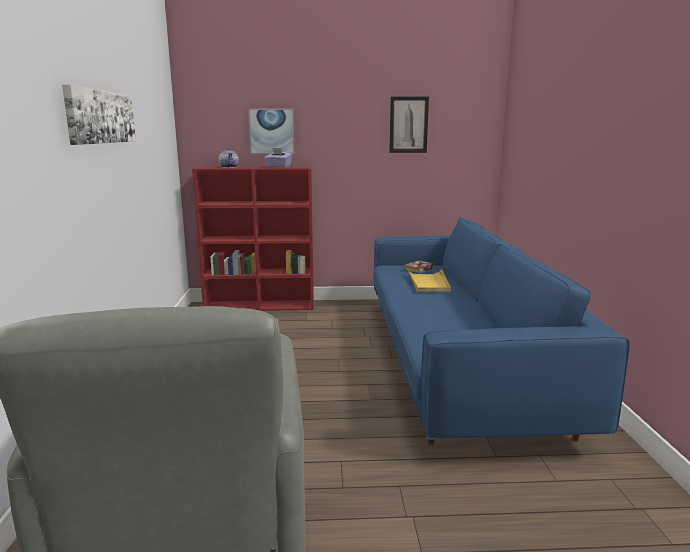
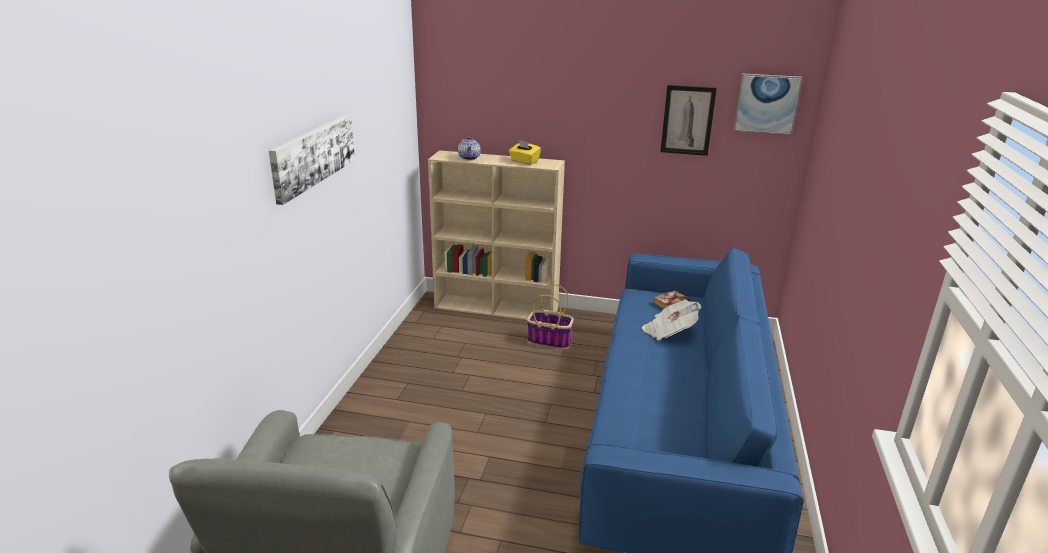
camera: 15 degrees right, 10 degrees up
red bookcase [192,166,314,311] -> beige bookcase [428,150,565,320]
picture [248,109,295,154] -> picture moved to [734,73,802,135]
purple tissue box [265,148,292,168] -> yellow tissue box [509,140,541,165]
yellow tray [408,269,451,293] -> newspaper [642,300,702,340]
none -> basket [527,284,574,349]

